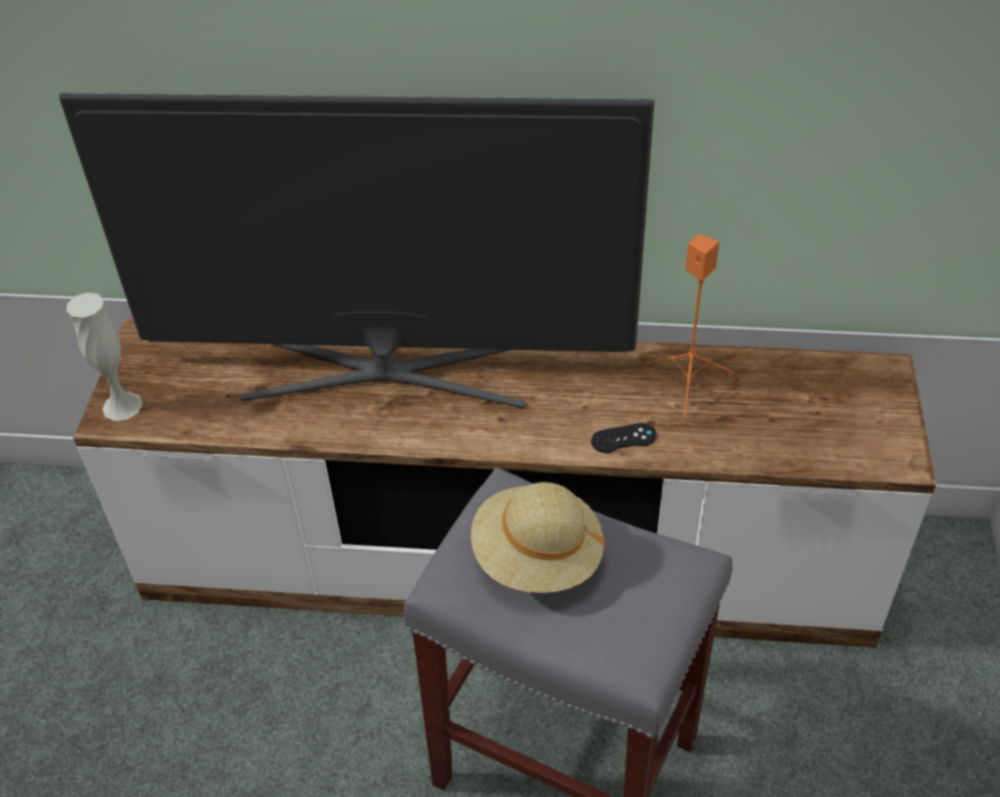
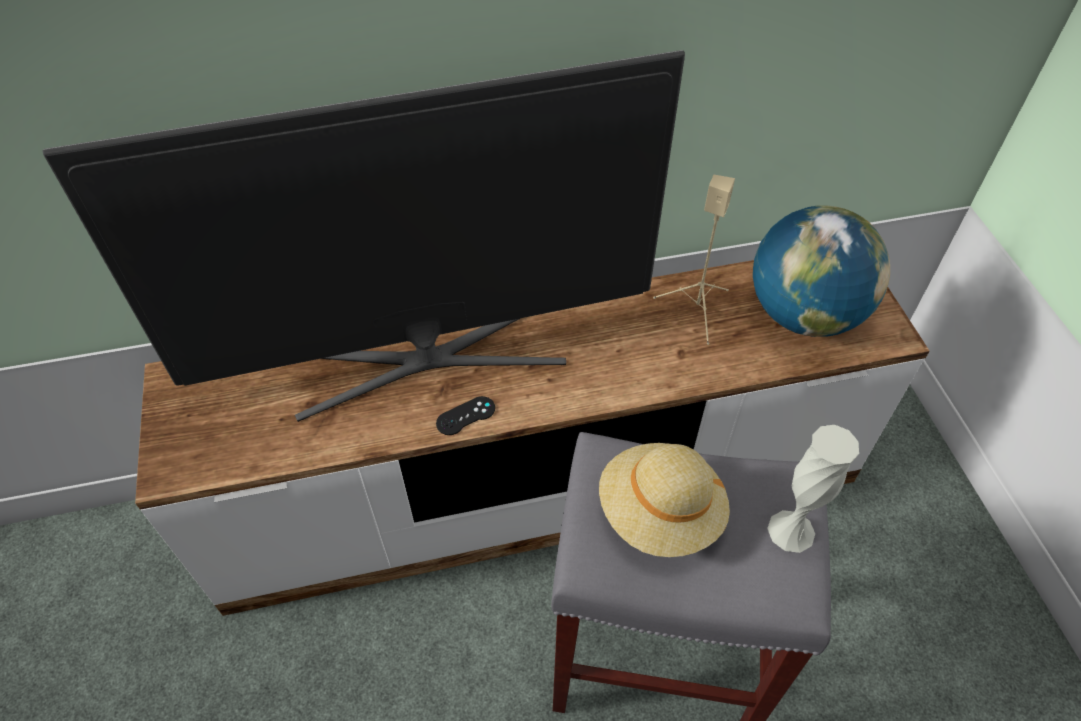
camera: 20 degrees left, 5 degrees up
white vase [66,293,143,421] -> white vase moved to [767,425,859,553]
black game controller [591,423,657,453] -> black game controller moved to [436,396,495,435]
orange speaker [646,234,734,423] -> beige speaker [653,175,735,345]
none -> globe [753,205,890,337]

